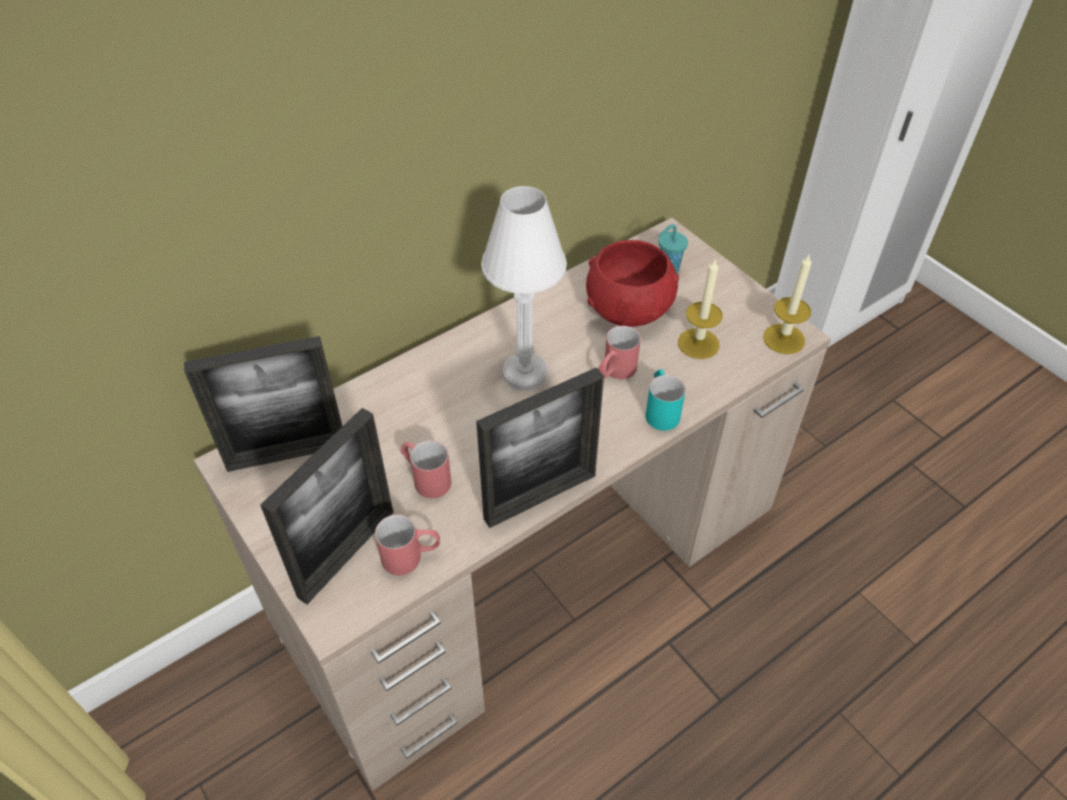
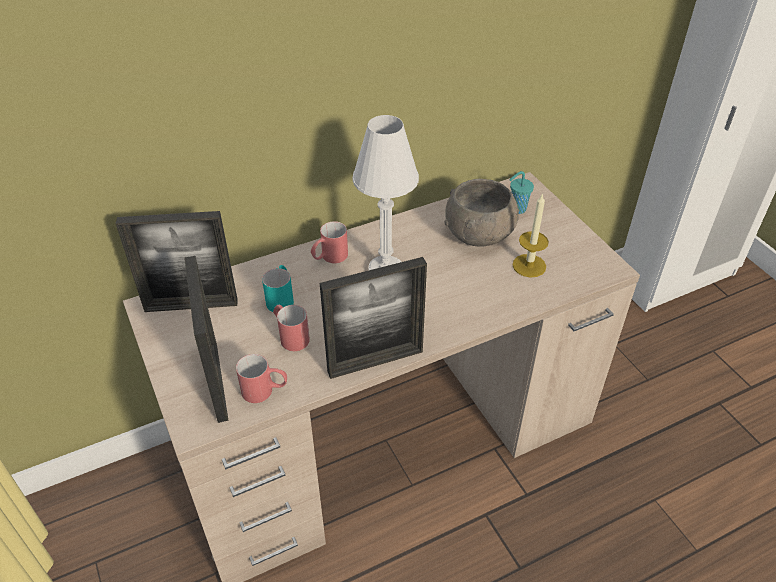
camera: 10 degrees right, 5 degrees down
picture frame [260,408,393,604] -> picture frame turned 60 degrees counterclockwise [184,256,229,423]
red bowl [586,240,679,327] -> grey bowl [444,179,519,247]
red mug [598,326,641,379] -> red mug moved to [311,221,348,264]
turquoise mug [645,369,686,431] -> turquoise mug moved to [262,265,294,312]
candle [763,253,812,354] -> none

